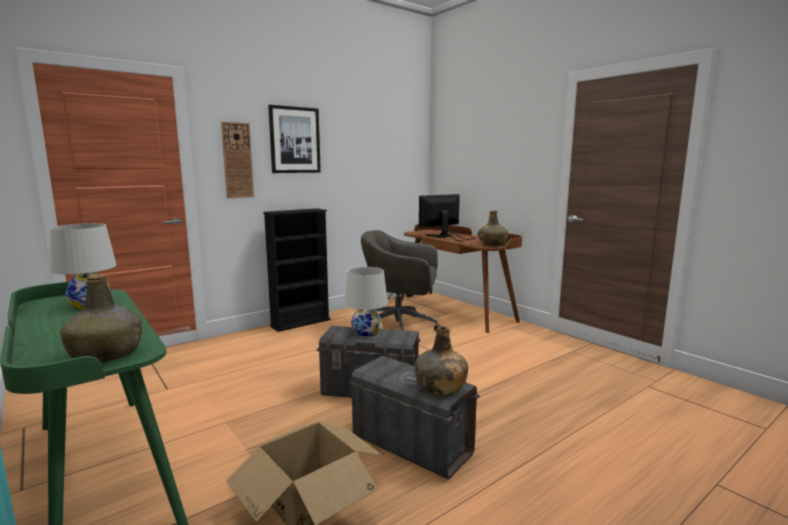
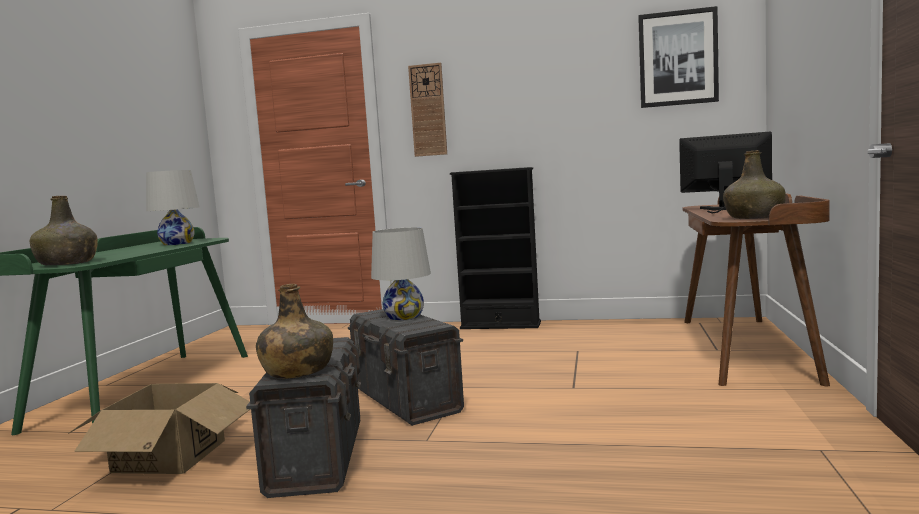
camera: 50 degrees right, 5 degrees down
picture [268,105,321,173] -> picture moved to [638,6,719,108]
grey office chair [361,230,441,332] -> none

